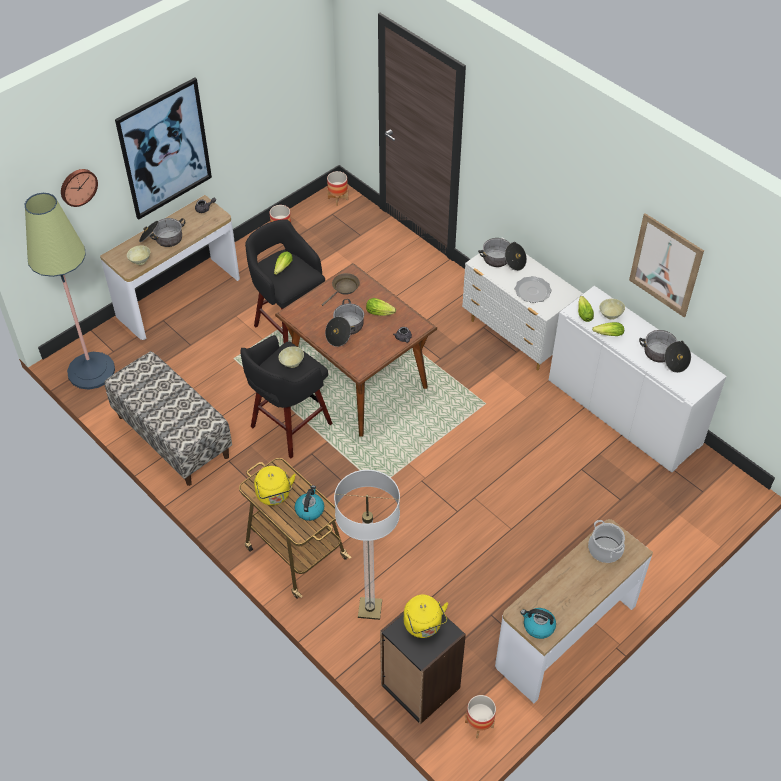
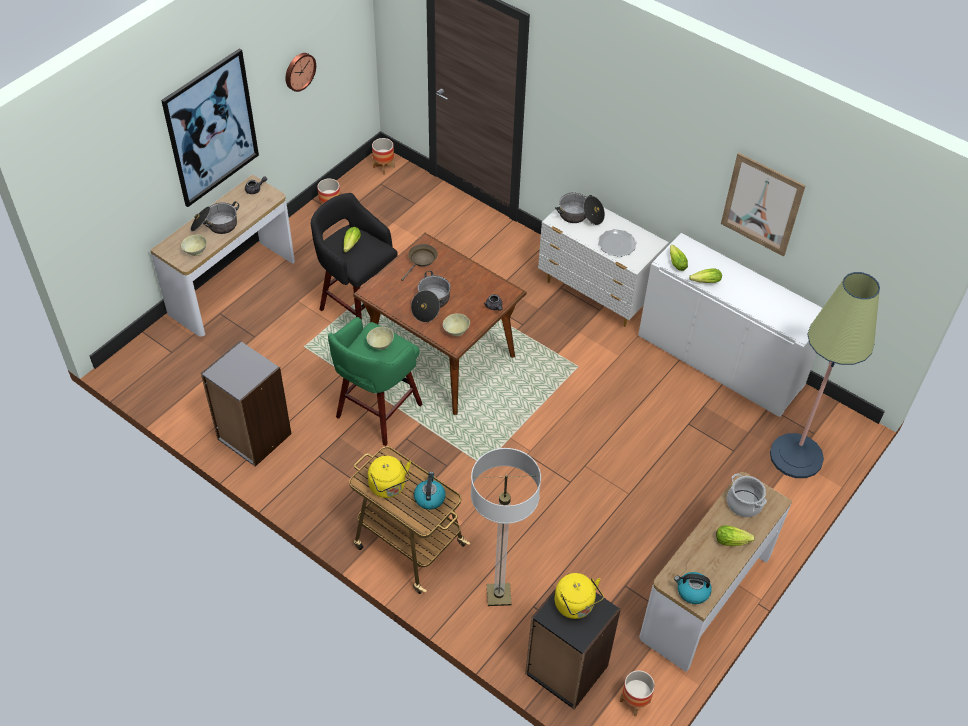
camera: 10 degrees left, 0 degrees up
floor lamp [25,193,115,390] -> floor lamp moved to [770,272,880,478]
wall clock [61,169,98,207] -> wall clock moved to [285,53,316,92]
bench [104,351,232,486] -> grey bookcase [201,341,291,467]
black stool [240,335,333,458] -> green stool [328,317,423,446]
lettuce [366,298,396,316] -> lettuce moved to [716,525,755,546]
beige bowl [599,299,625,320] -> beige bowl moved to [443,314,470,336]
cooking pot [639,330,691,373] -> none

